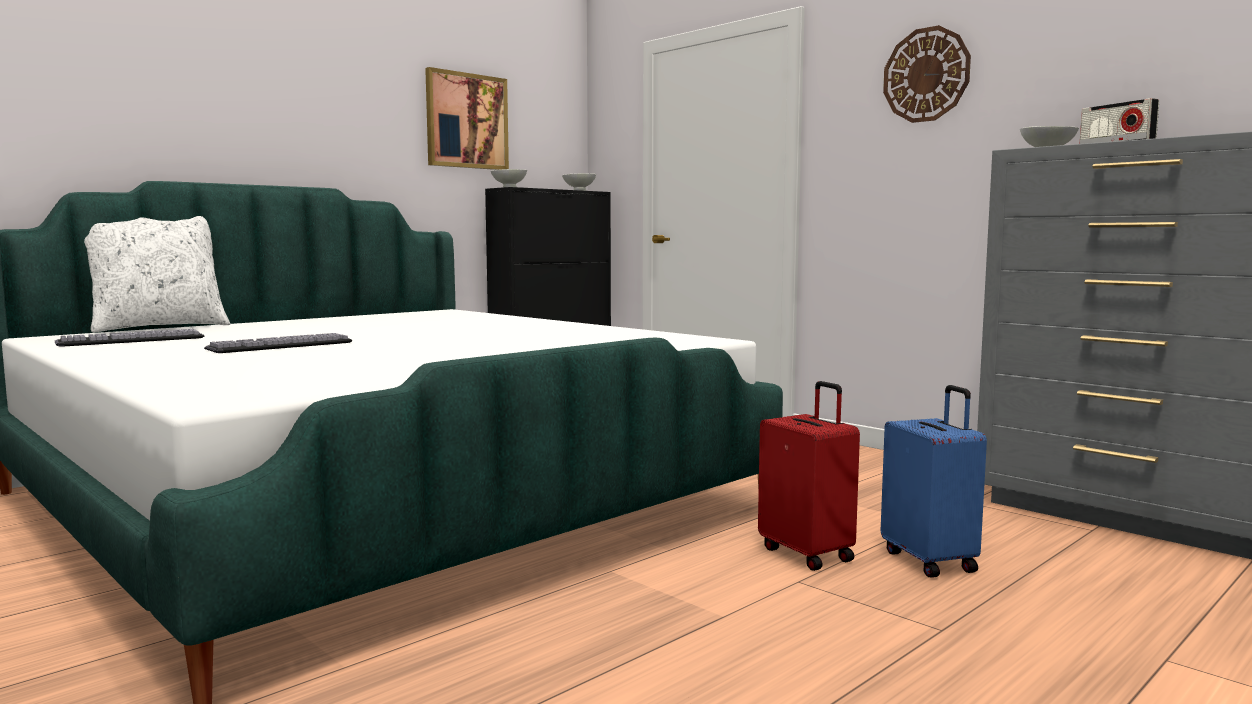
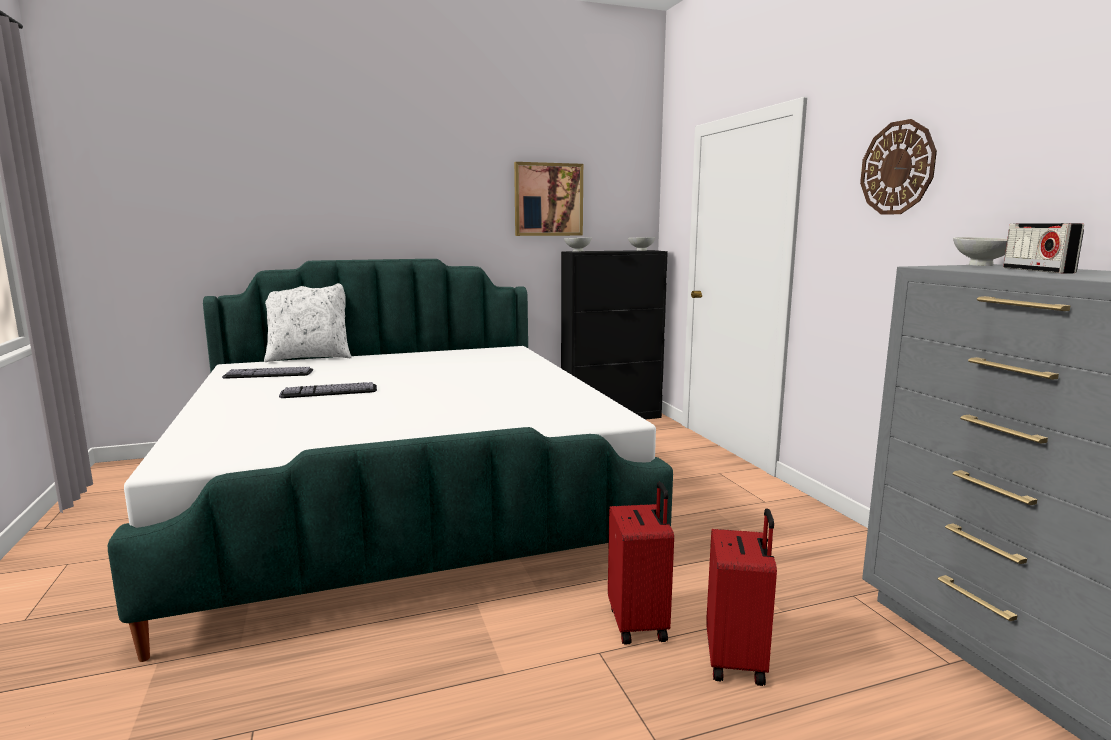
camera: 25 degrees right, 5 degrees up
blue suitcase [881,385,987,578] -> red suitcase [706,508,777,686]

